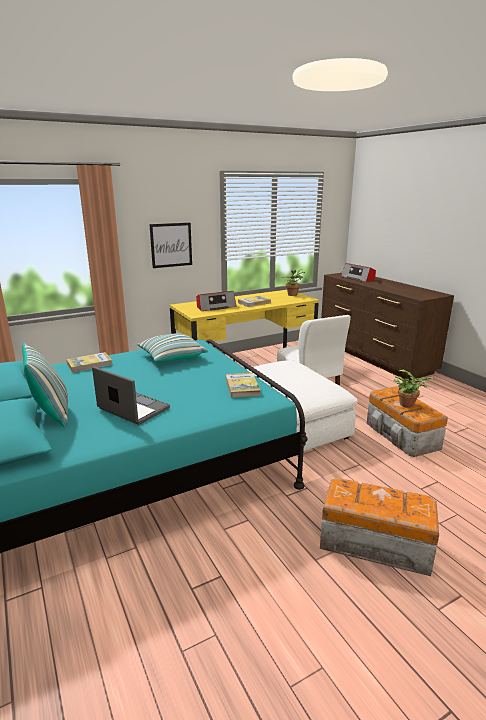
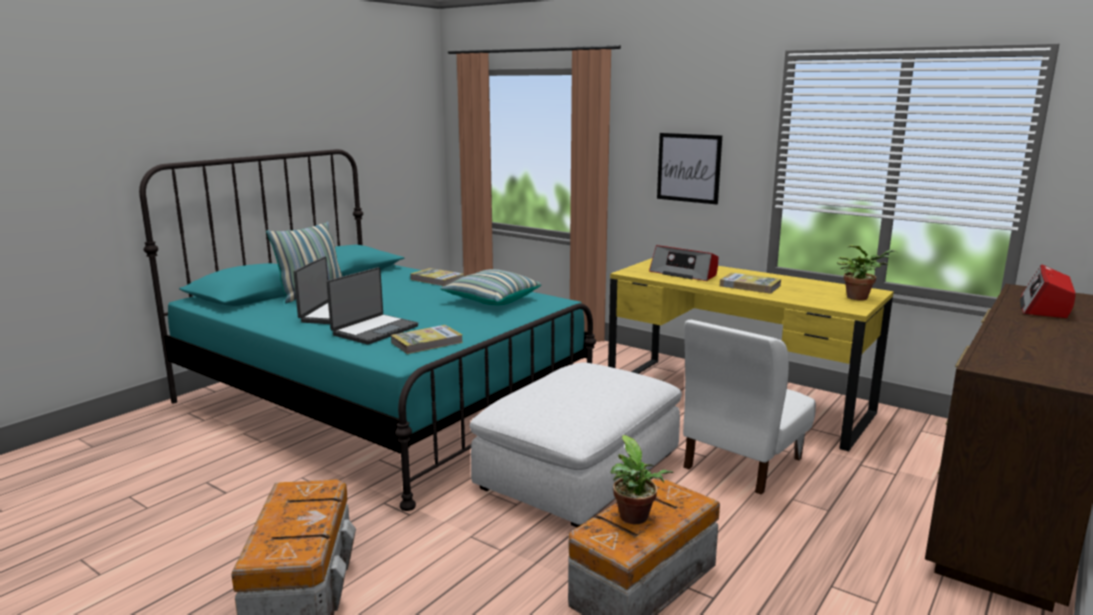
camera: 65 degrees right, 5 degrees down
none -> laptop [327,267,418,345]

